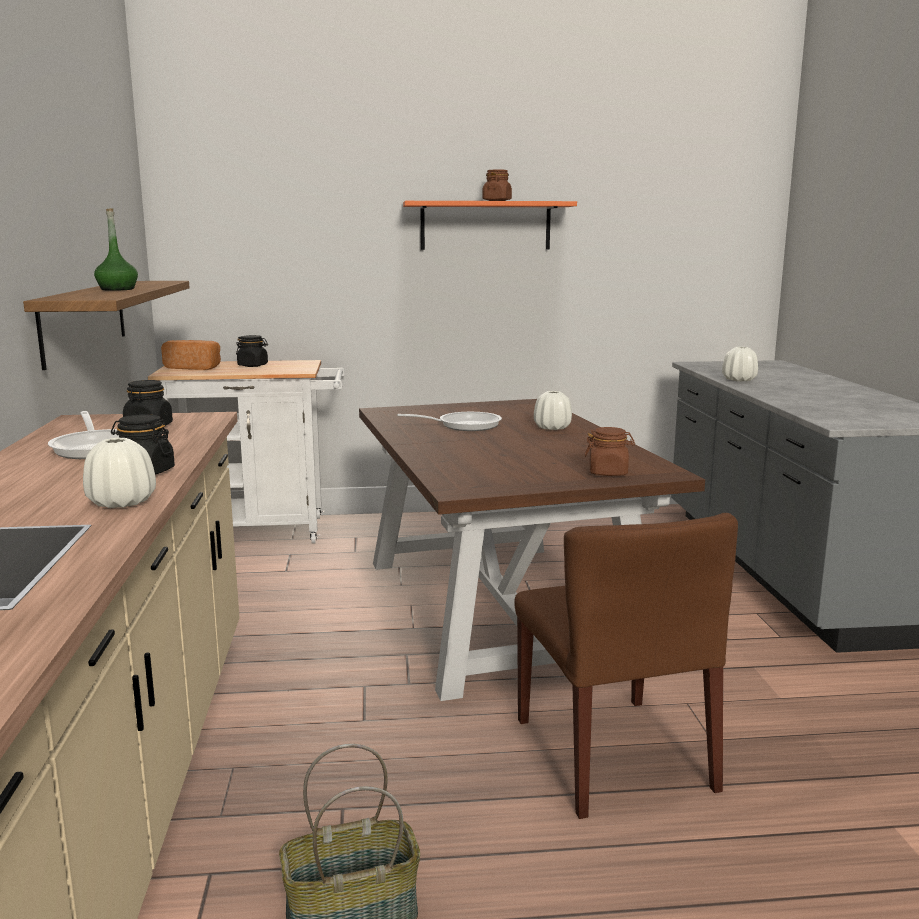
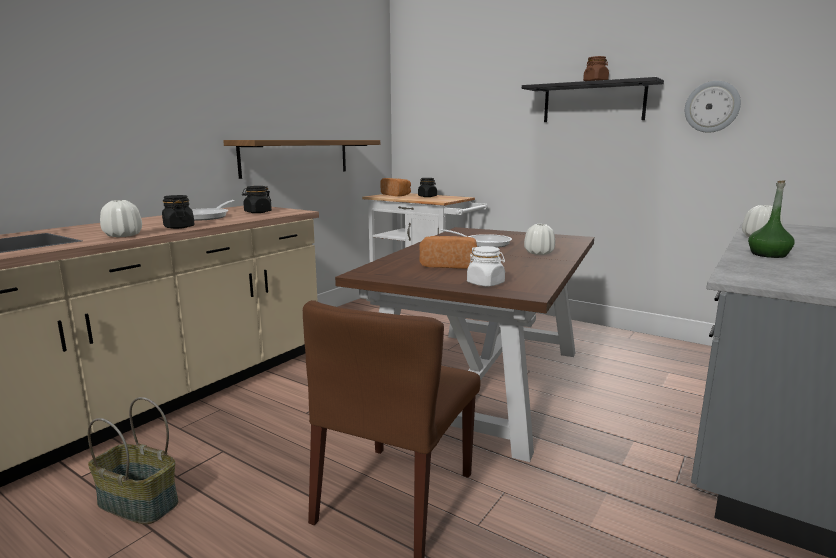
camera: 40 degrees right, 0 degrees up
green bottle [94,208,138,291] -> green bottle moved to [748,180,795,258]
orange shelf [403,201,577,250] -> black shelf [522,77,664,122]
brown jar [585,427,635,476] -> white jar [467,246,505,286]
none -> bread [419,236,477,269]
none -> wall clock [685,81,741,133]

